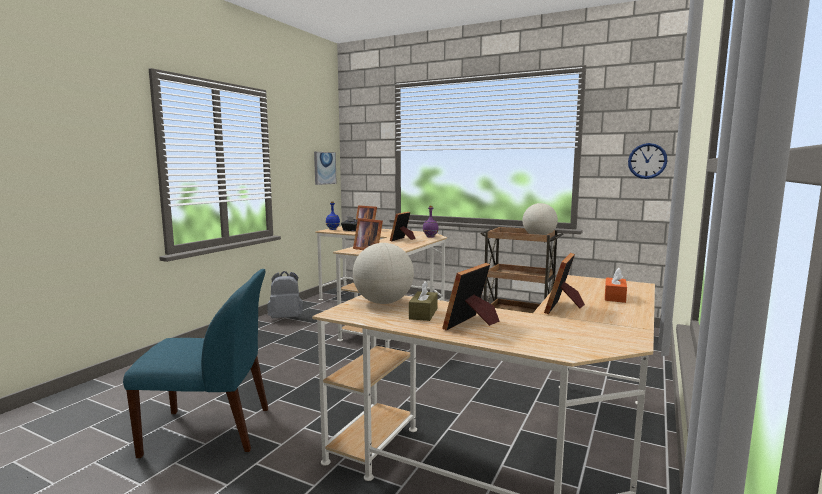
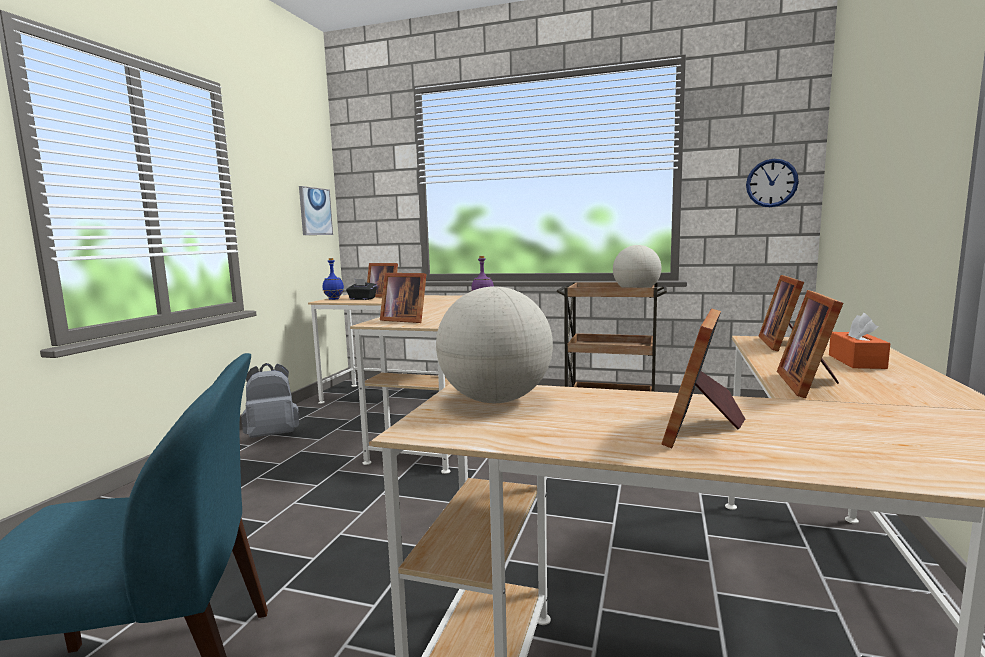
camera: 10 degrees left, 0 degrees up
picture frame [390,212,416,242] -> picture frame moved to [758,275,804,351]
brown tissue box [409,281,438,321] -> none

